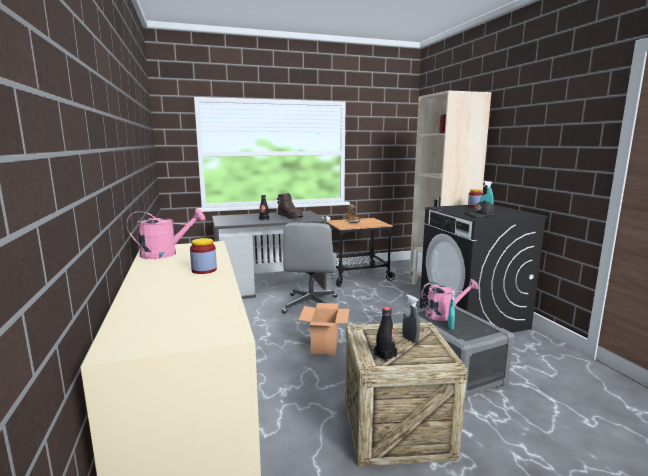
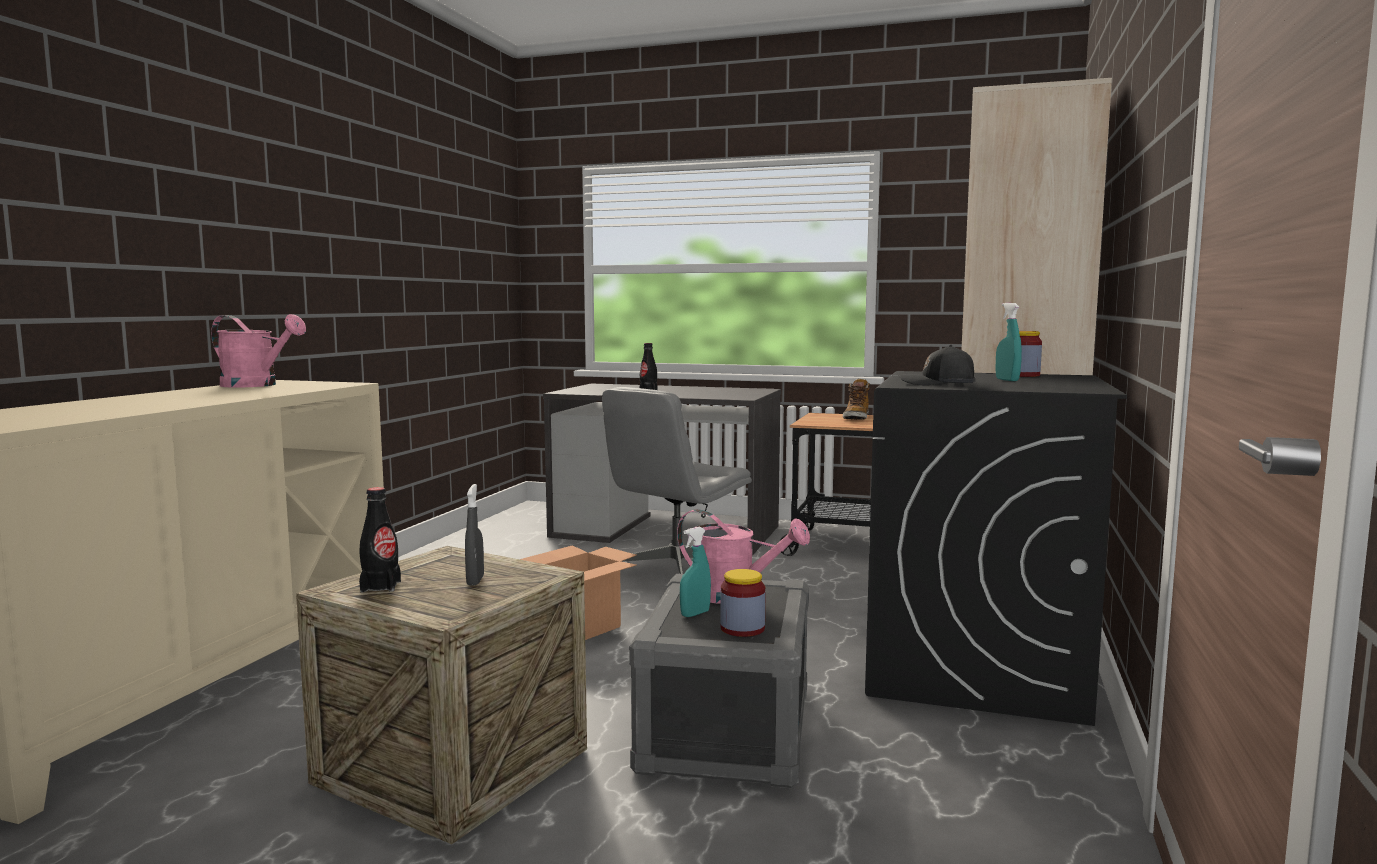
camera: 35 degrees right, 5 degrees down
jar [190,238,217,274] -> jar moved to [720,569,766,637]
brown boot [277,193,303,219] -> none

